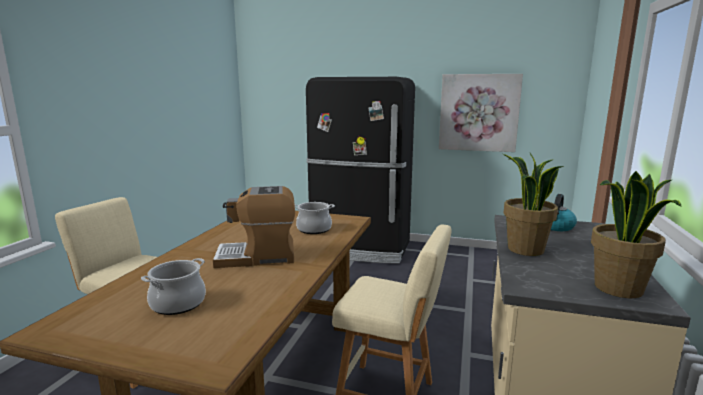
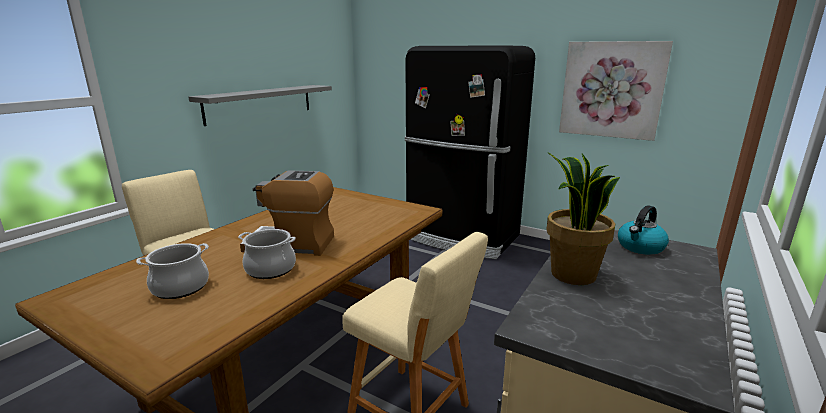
camera: 15 degrees right, 5 degrees up
cooking pot [295,202,335,234] -> cooking pot moved to [238,229,296,279]
potted plant [591,171,682,298] -> none
none -> grey shelf [188,85,332,126]

